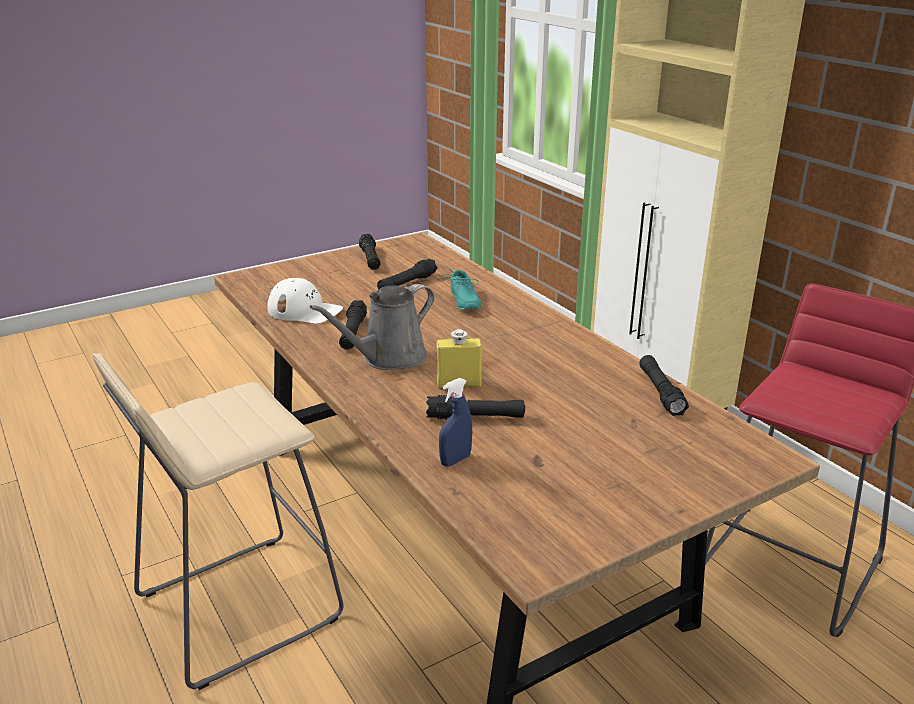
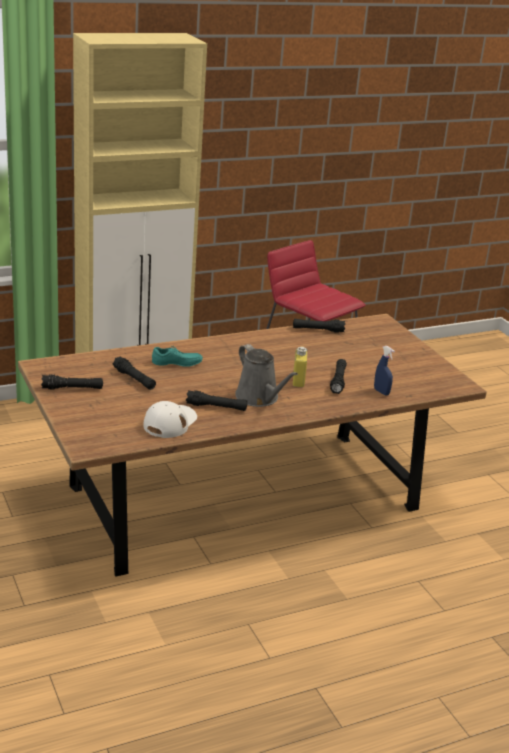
camera: 85 degrees left, 0 degrees up
beige stool [93,353,343,690] -> none

